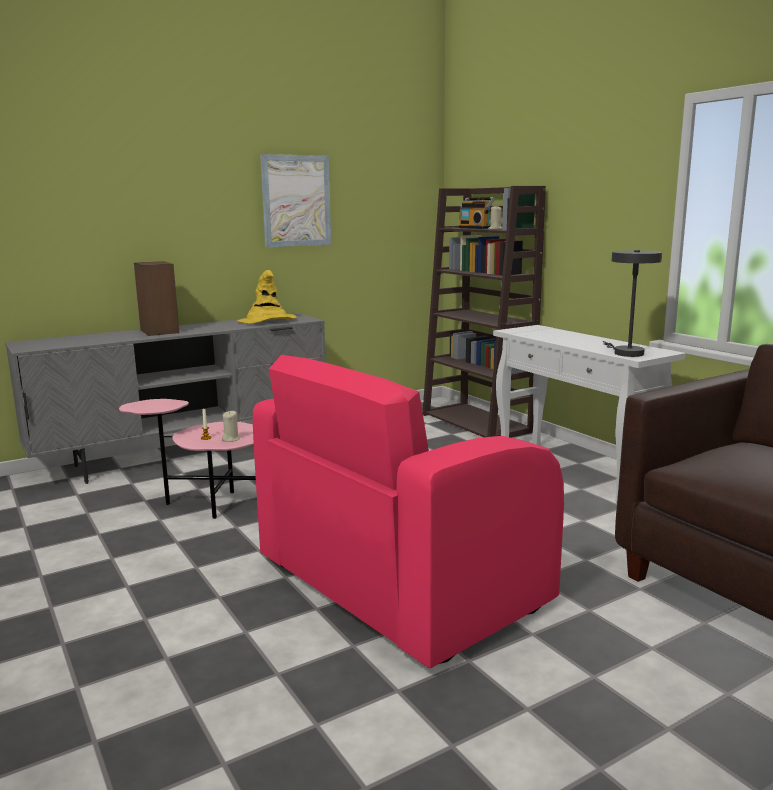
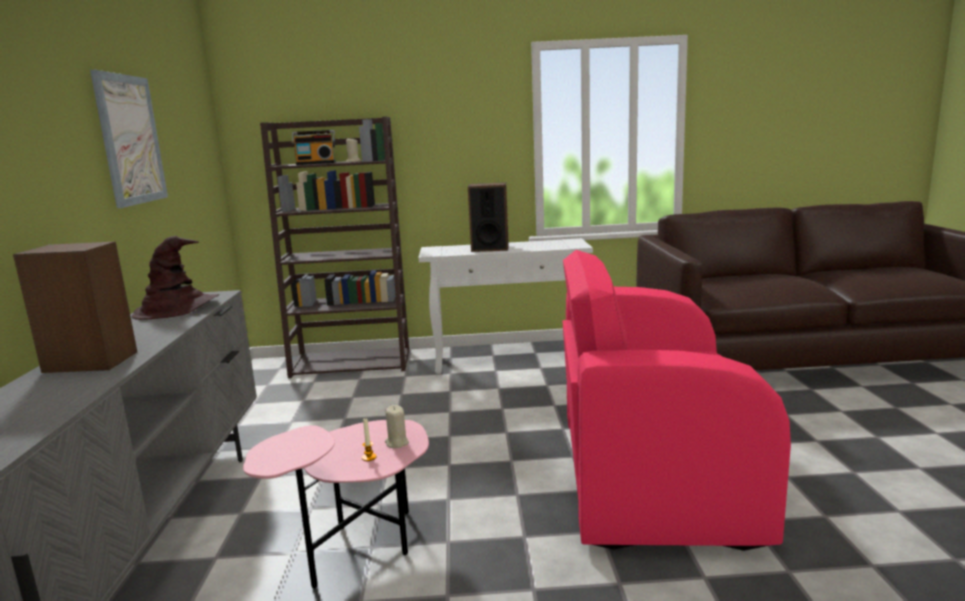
camera: 60 degrees left, 0 degrees up
yellow hat [237,270,297,324] -> brown hat [132,236,219,320]
pink armchair [253,355,564,668] -> pink armchair turned 105 degrees clockwise [562,250,791,551]
grey table lamp [603,250,662,357] -> none
none -> speaker [468,182,509,252]

